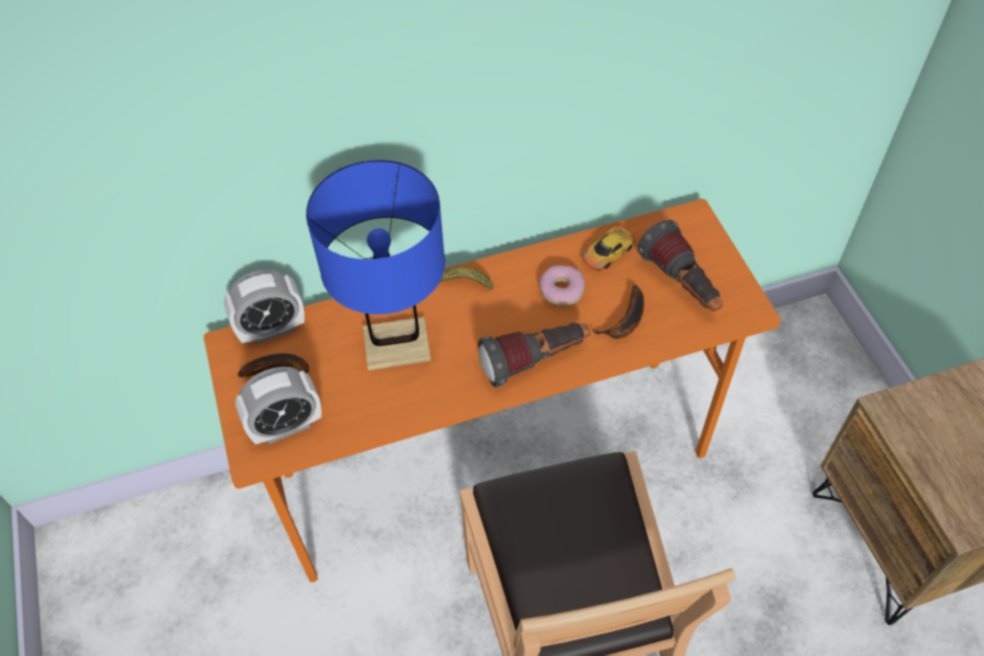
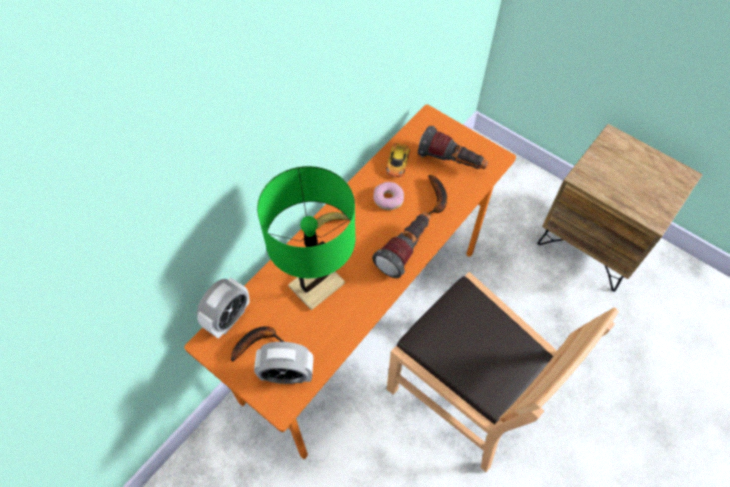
camera: 35 degrees left, 5 degrees up
alarm clock [235,367,321,444] -> alarm clock turned 60 degrees clockwise [254,342,313,384]
blue table lamp [306,160,445,370] -> green table lamp [257,166,356,310]

